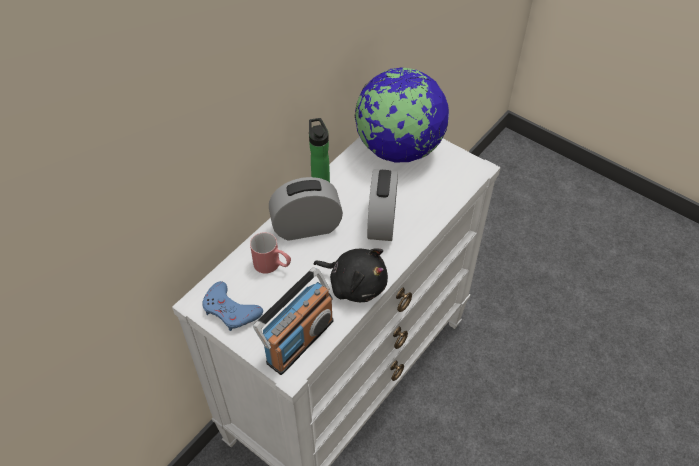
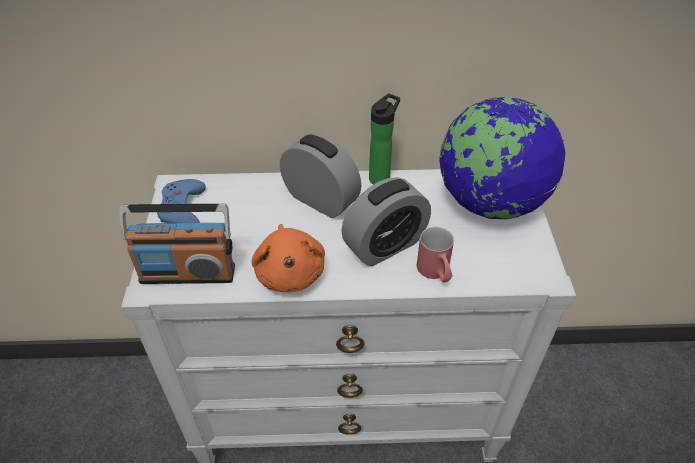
camera: 50 degrees right, 5 degrees down
red mug [250,232,291,274] -> red mug moved to [417,227,454,283]
black plush toy [314,248,388,302] -> orange plush toy [252,224,325,292]

